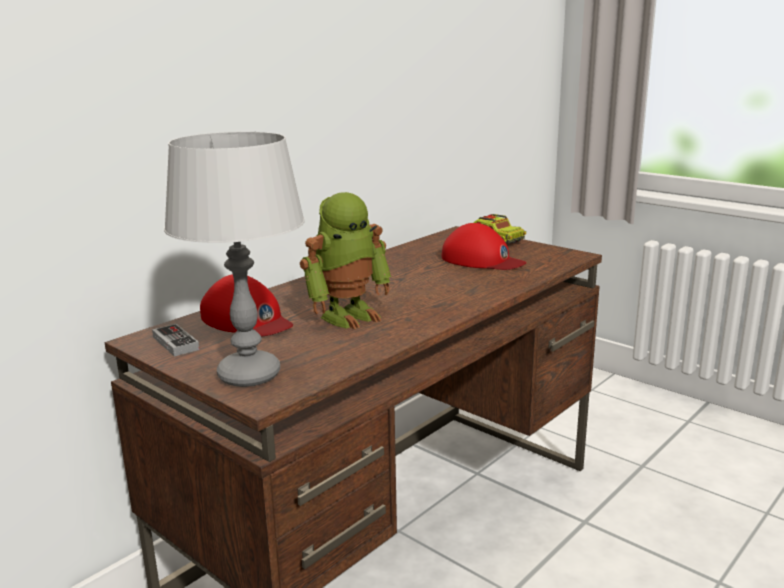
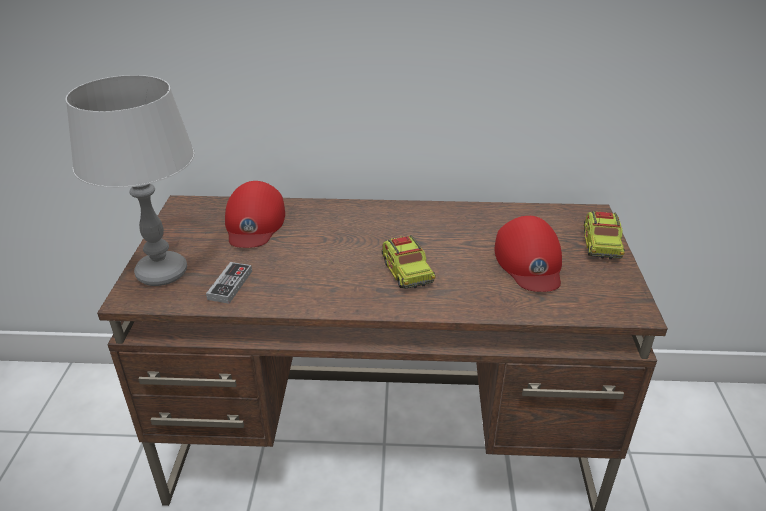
camera: 50 degrees right, 15 degrees up
game controller [152,324,199,357] -> game controller moved to [206,262,252,304]
toy robot [300,192,392,329] -> none
none -> toy truck [381,235,436,289]

